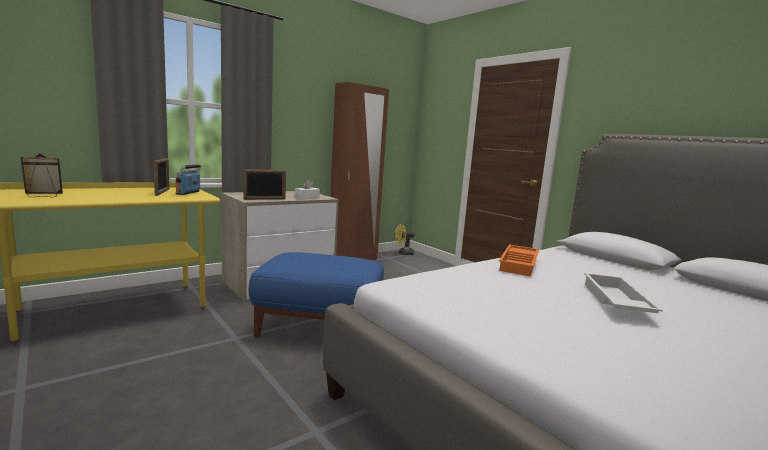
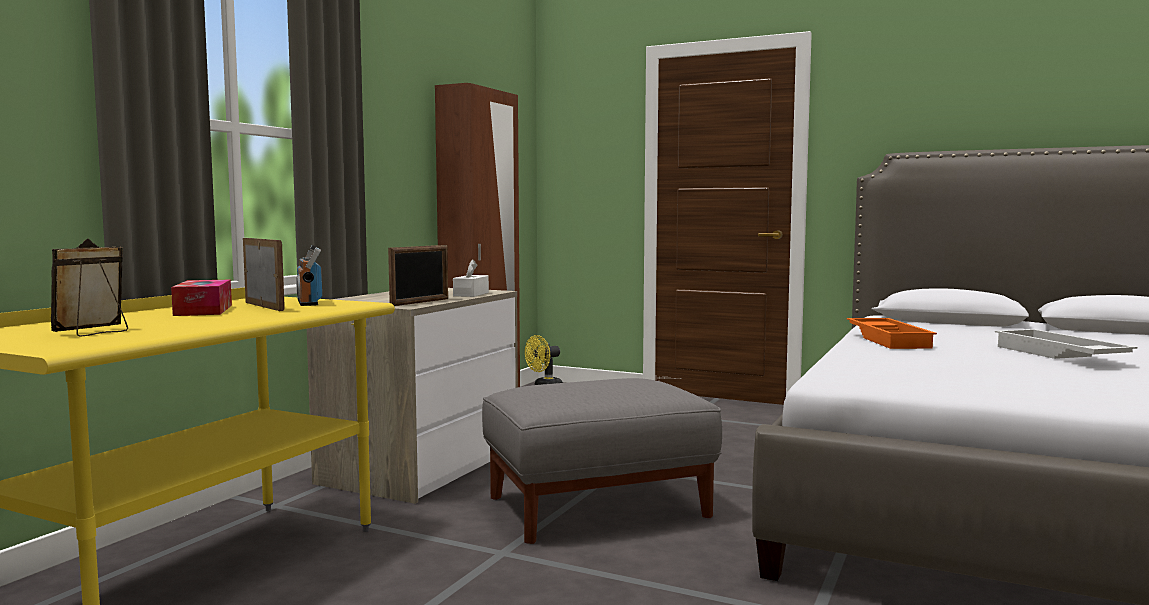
camera: 25 degrees left, 5 degrees down
blue ottoman [249,252,384,337] -> grey ottoman [482,378,722,544]
none -> tissue box [171,279,232,316]

